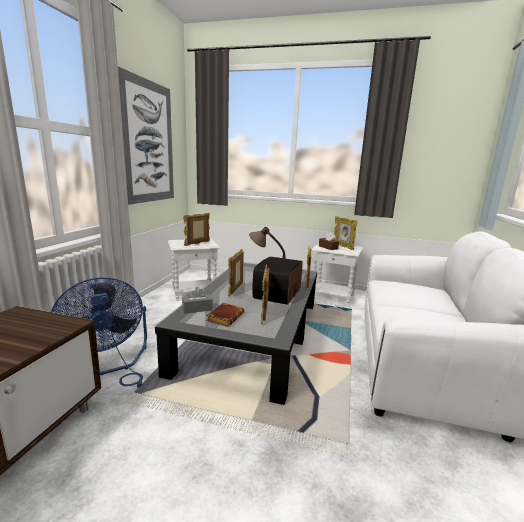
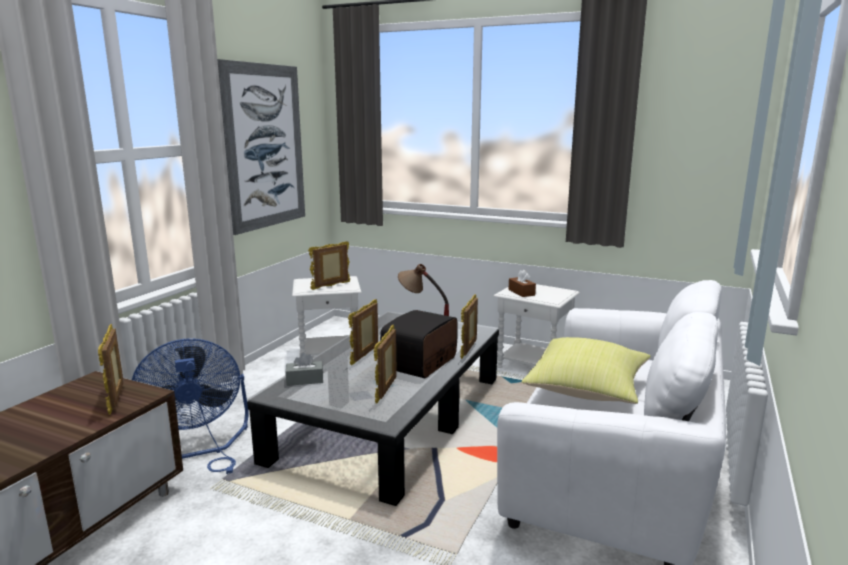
camera: 10 degrees right, 0 degrees up
brown book [207,303,244,327] -> none
picture frame [333,216,357,250] -> picture frame moved to [98,324,124,415]
none -> yellow pillow [521,337,651,404]

